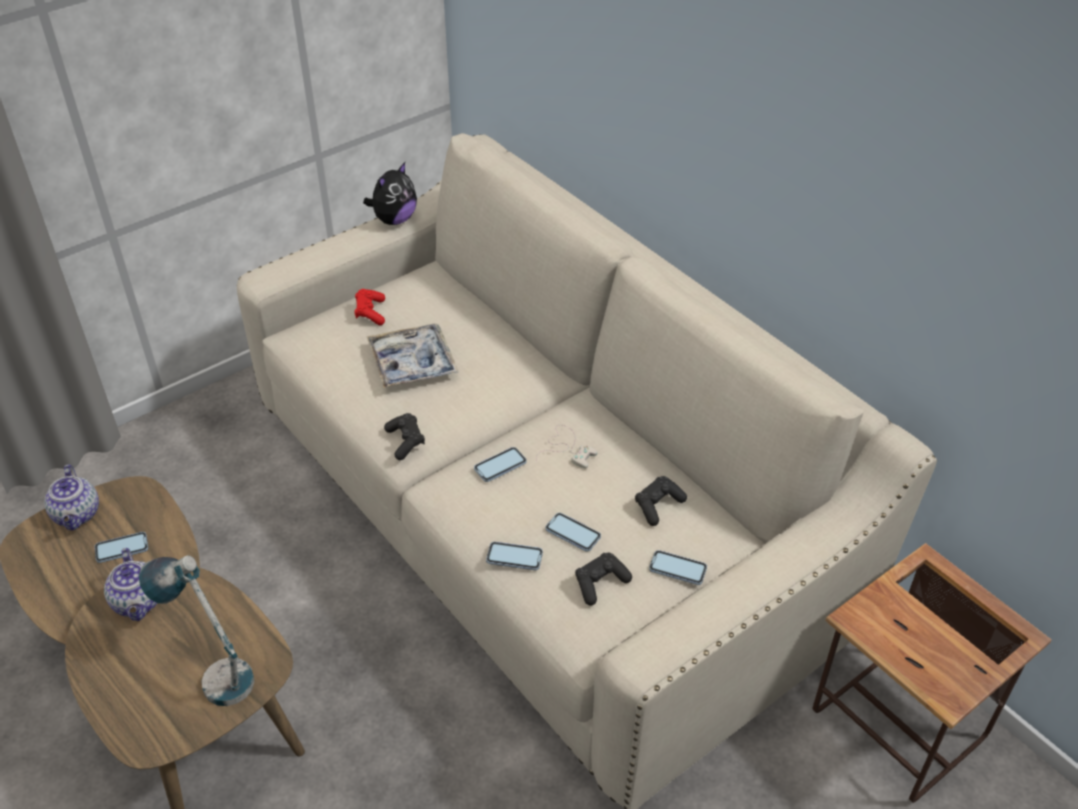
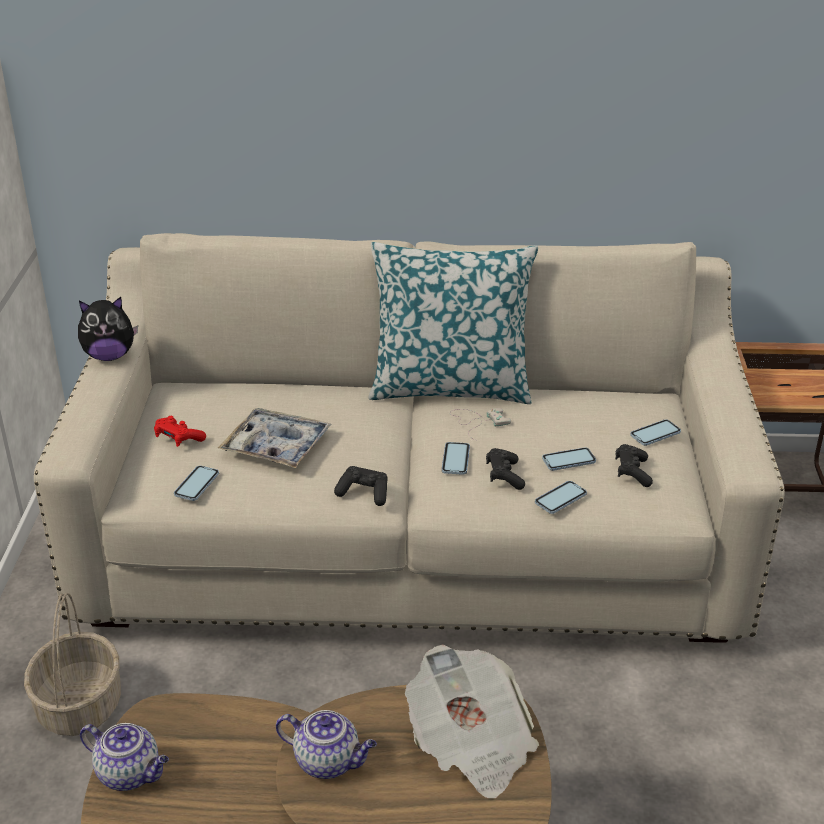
camera: 50 degrees left, 10 degrees down
phone [95,532,148,563] -> phone moved to [174,466,219,501]
table lamp [139,555,255,706] -> newspaper [405,645,539,798]
plush toy [363,162,417,225] -> plush toy turned 90 degrees clockwise [78,297,138,361]
black game controller [635,476,687,526] -> black game controller moved to [486,448,525,490]
none -> basket [24,593,121,736]
none -> pillow [368,242,538,404]

